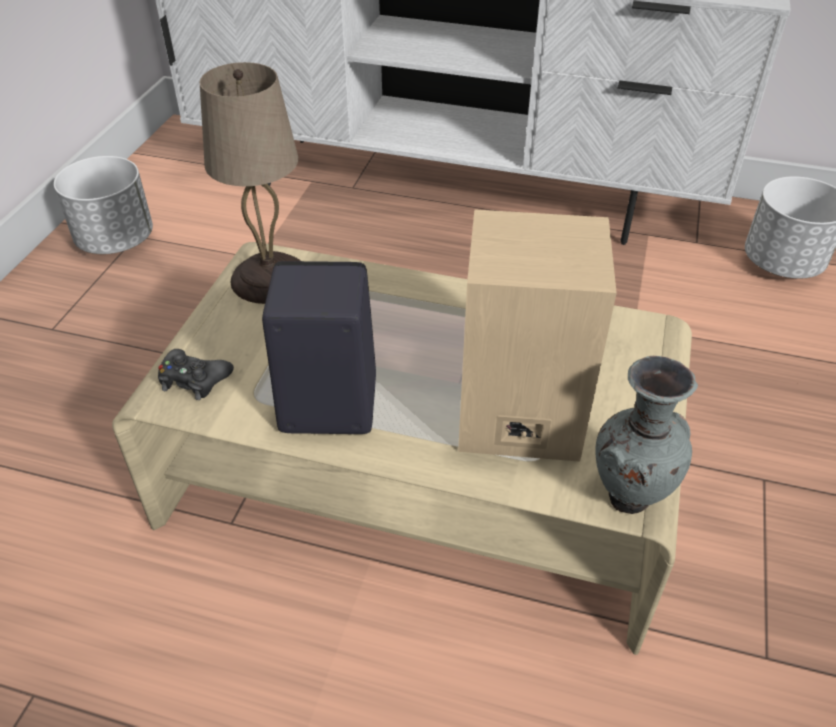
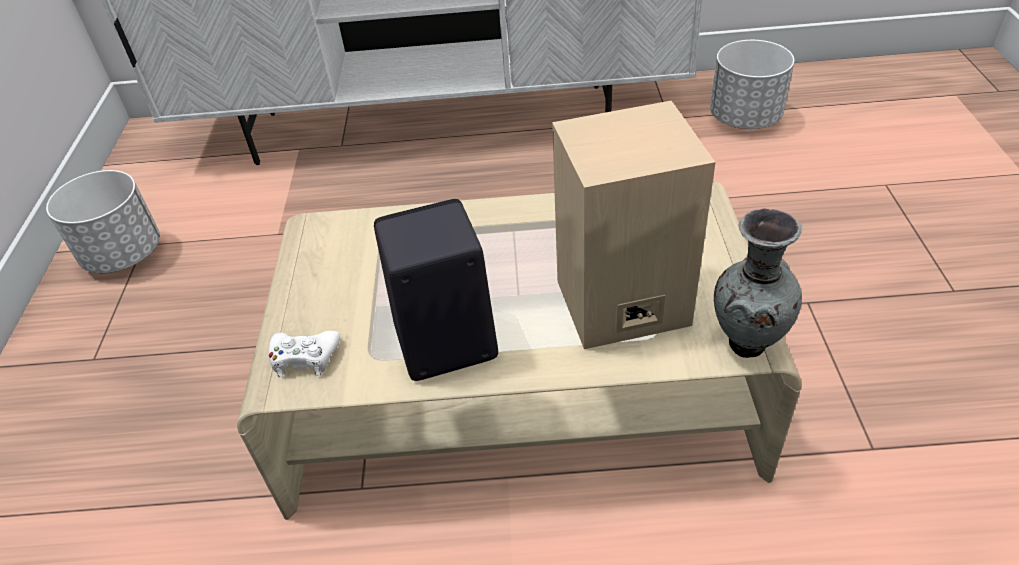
camera: 15 degrees left, 0 degrees up
black game controller [158,349,234,400] -> white game controller [268,331,341,377]
beige table lamp [200,62,301,304] -> none

